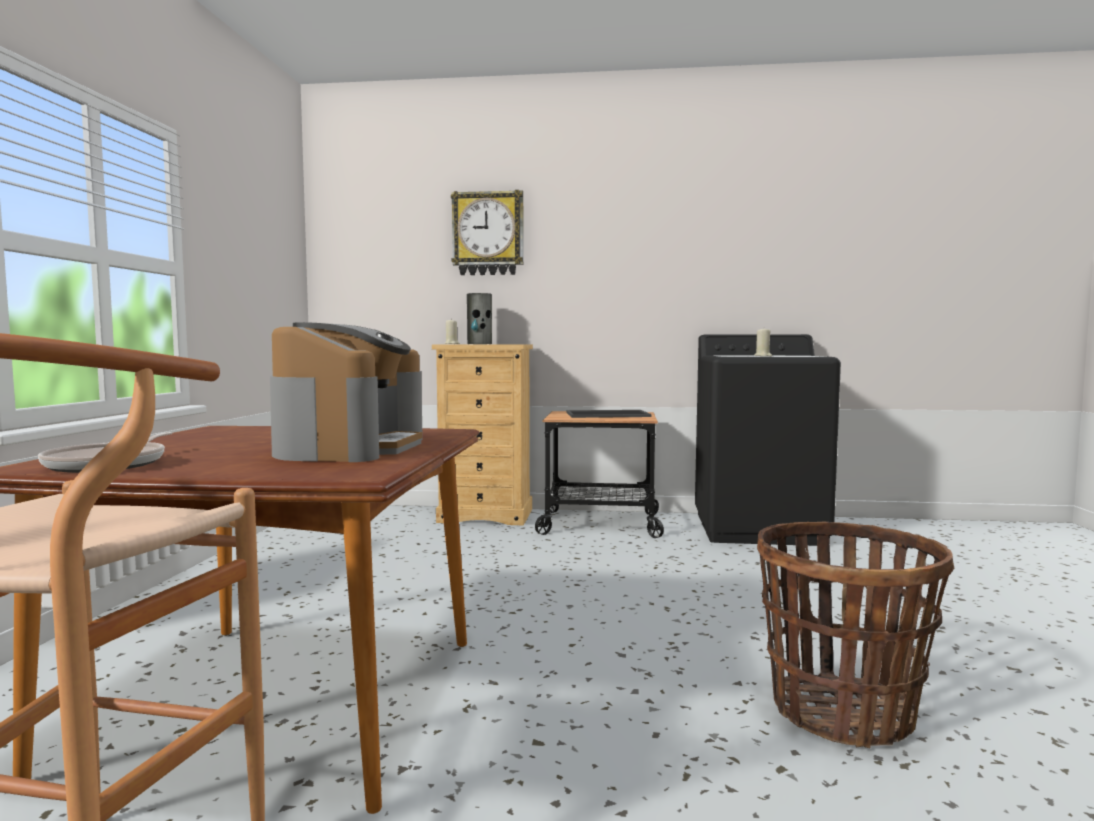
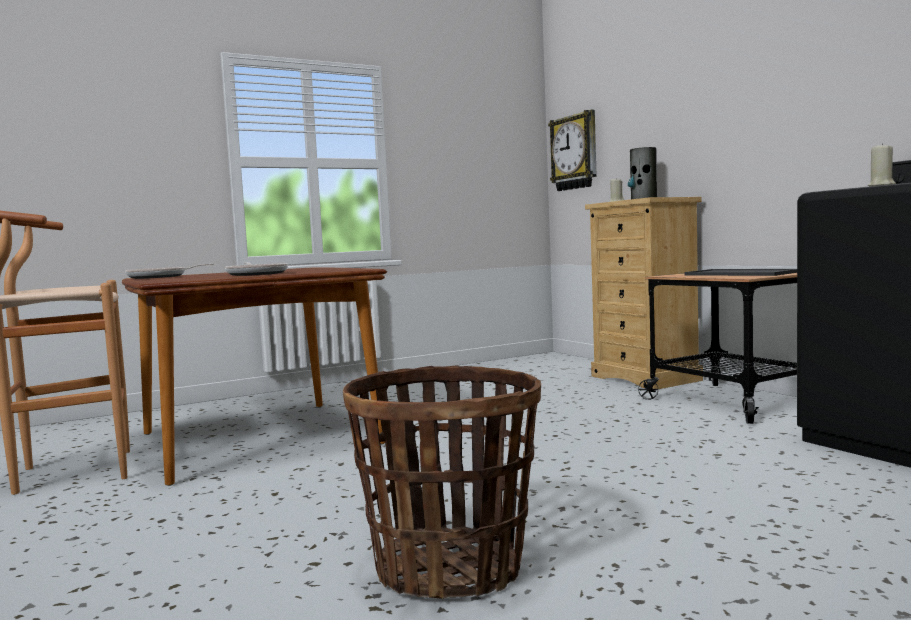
camera: 55 degrees right, 0 degrees up
coffee machine [270,322,423,462] -> frying pan [225,263,288,276]
wall clock [451,190,524,275] -> wall clock moved to [548,110,597,191]

